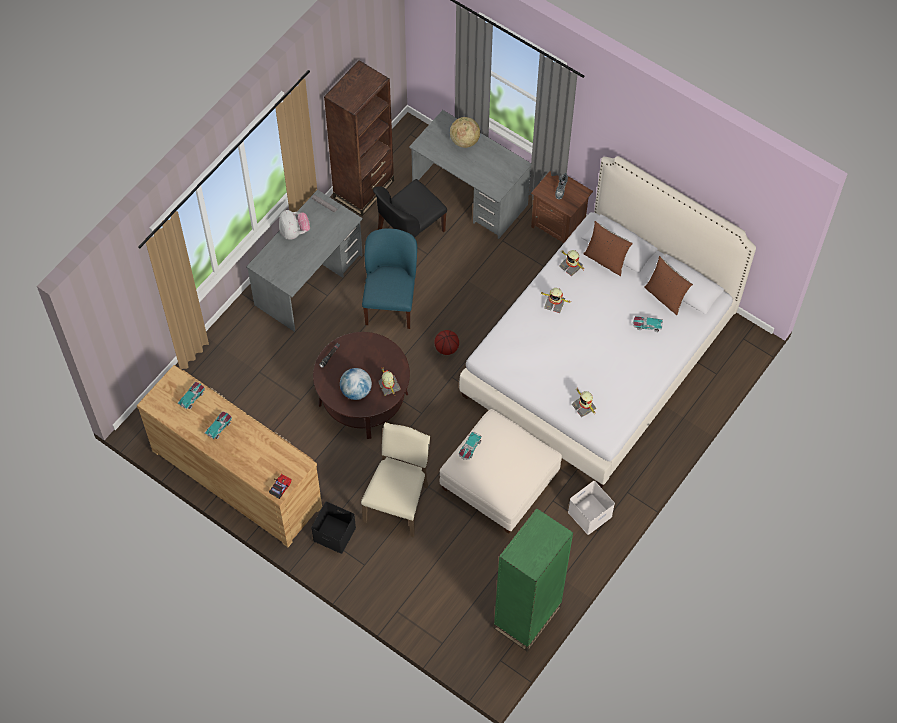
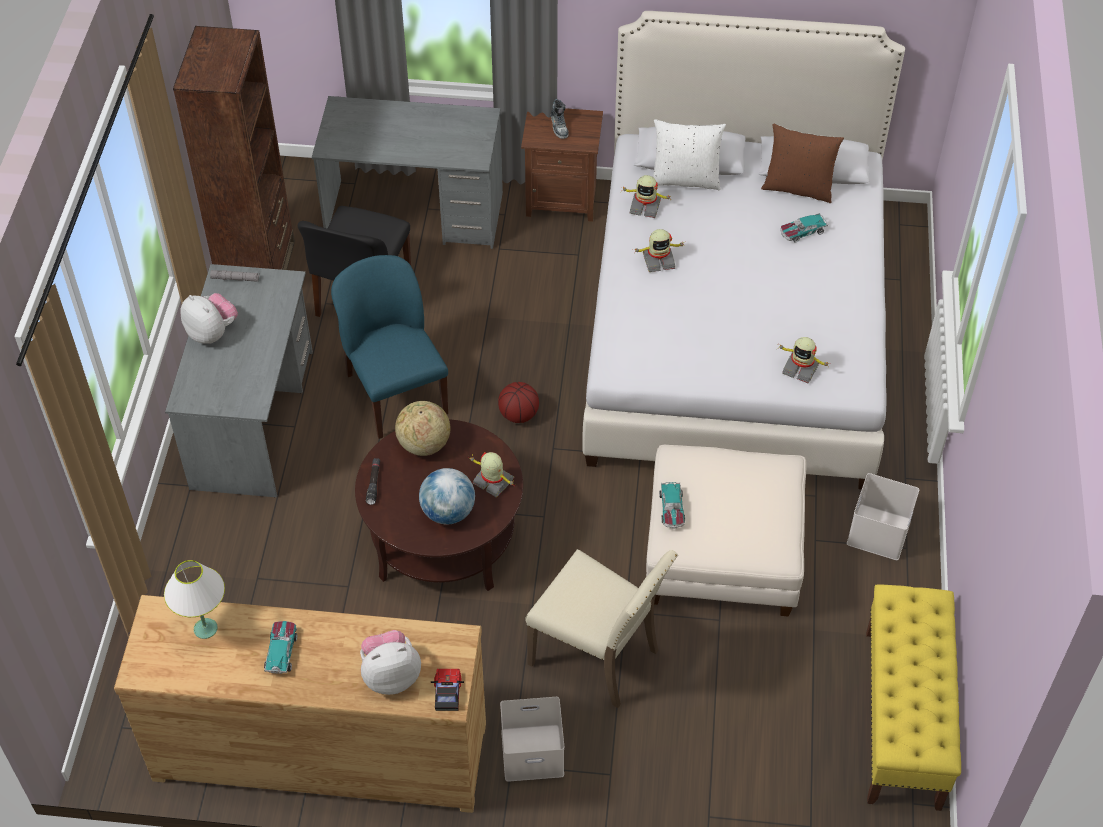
camera: 30 degrees left, 10 degrees down
toy car [178,382,205,409] -> white table lamp [164,560,225,639]
black storage box [311,502,356,554] -> white storage box [500,697,564,782]
beige chair [361,422,430,538] -> beige chair turned 135 degrees clockwise [525,549,678,708]
globe [450,117,480,148] -> globe moved to [395,401,451,456]
green bookcase [494,508,573,651] -> yellow bench [866,585,961,811]
brown pillow [583,221,633,276] -> white pillow [653,119,726,190]
none -> plush toy [360,630,421,695]

